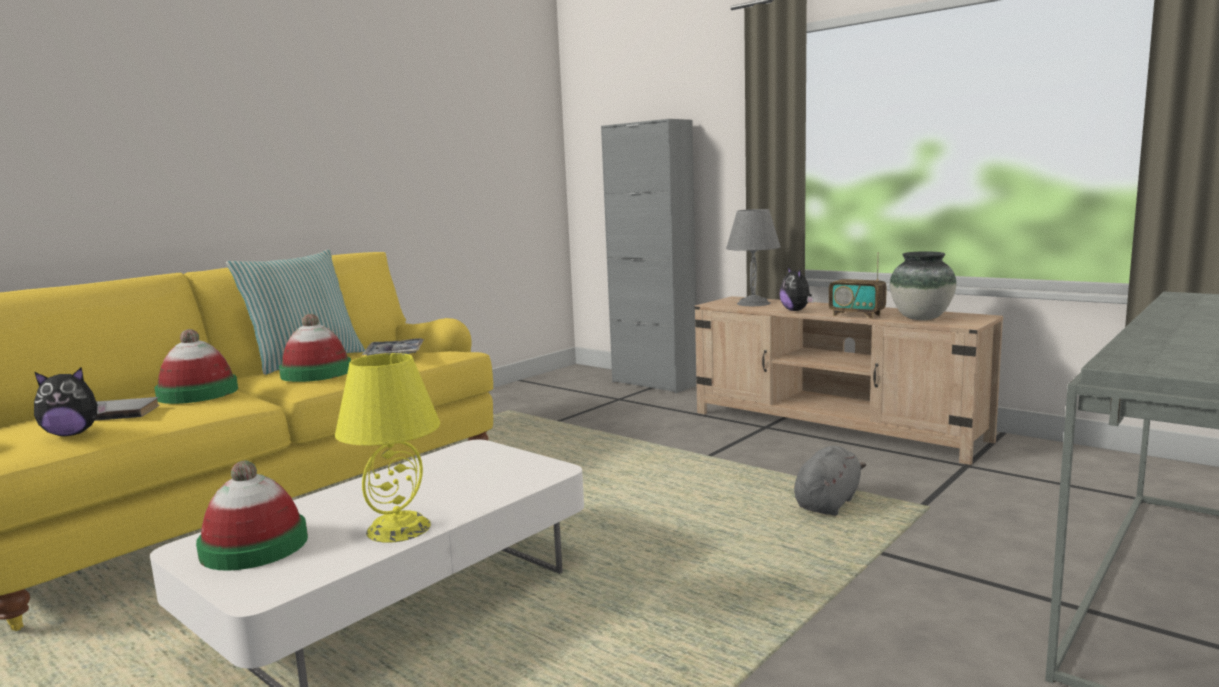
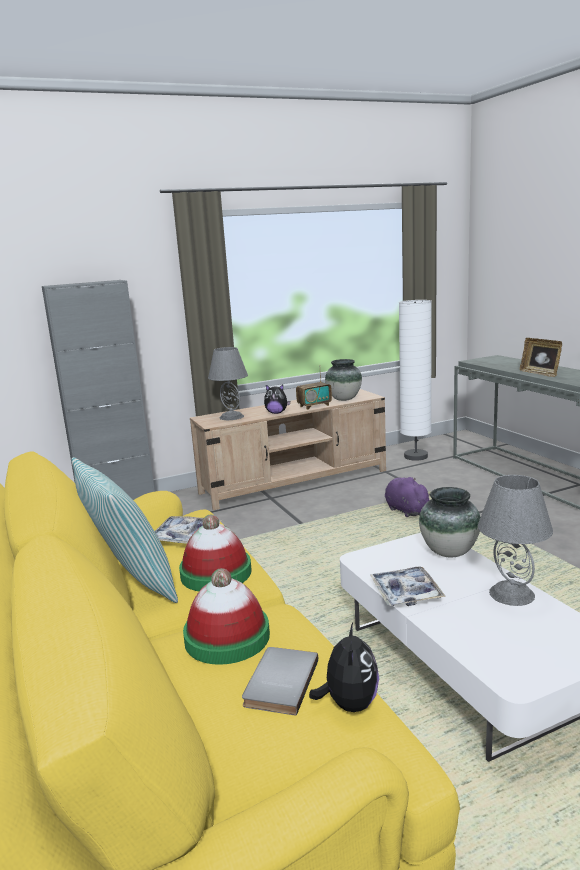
camera: 65 degrees left, 5 degrees up
hat [196,461,308,571] -> none
yellow table lamp [335,353,440,543] -> grey table lamp [478,475,553,606]
grey plush toy [794,446,866,516] -> purple plush toy [385,477,430,517]
none -> tray [370,566,446,606]
none -> white floor lamp [399,300,432,461]
none -> vase [419,487,481,557]
none -> picture frame [520,338,562,377]

